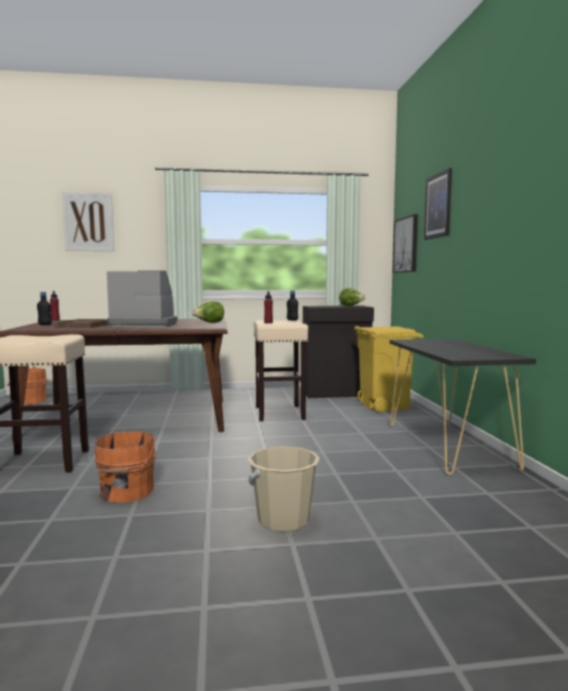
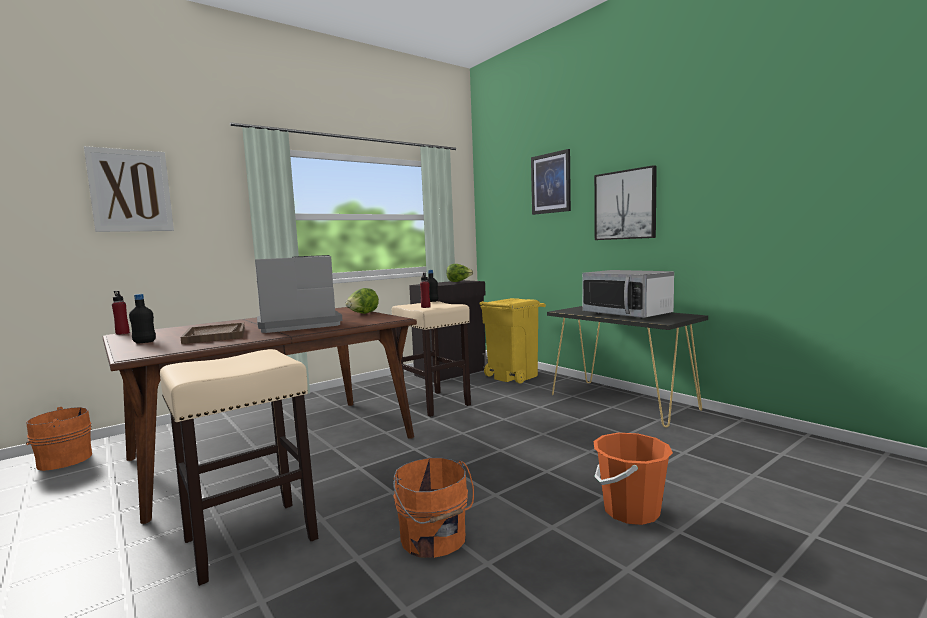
camera: 30 degrees left, 0 degrees up
beige bucket [248,446,320,532] -> orange bucket [594,433,673,525]
picture [392,214,418,273] -> picture moved to [594,165,657,240]
none -> microwave [582,270,674,319]

